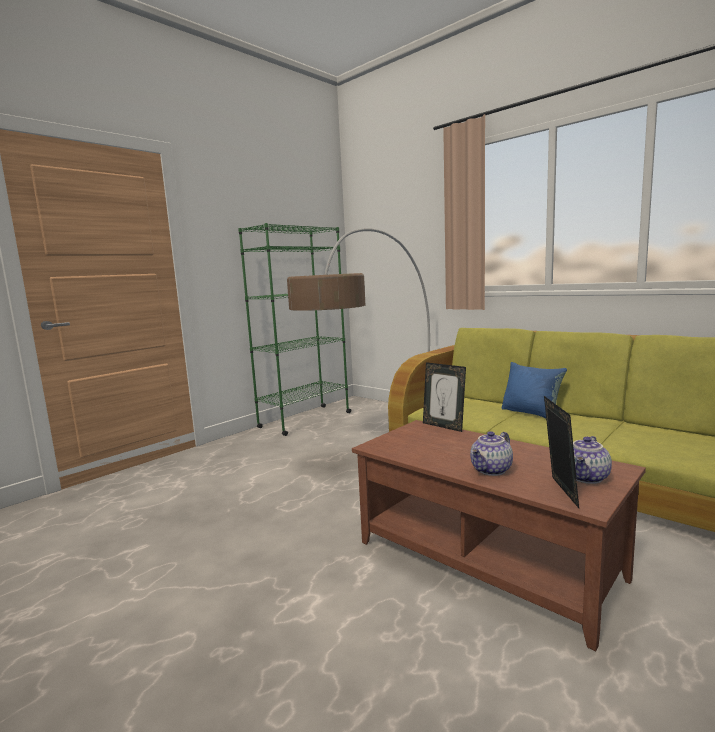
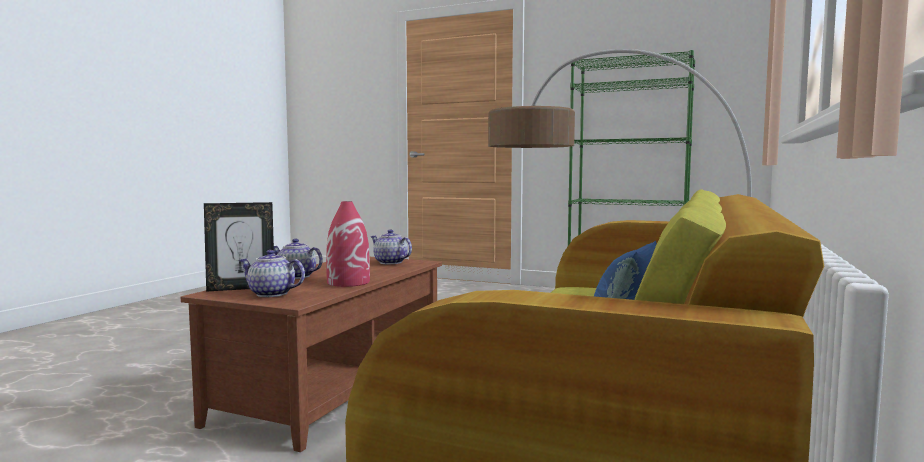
camera: 70 degrees right, 5 degrees down
picture frame [423,362,466,432] -> none
none -> red vase [326,201,370,287]
none -> teapot [370,229,412,264]

